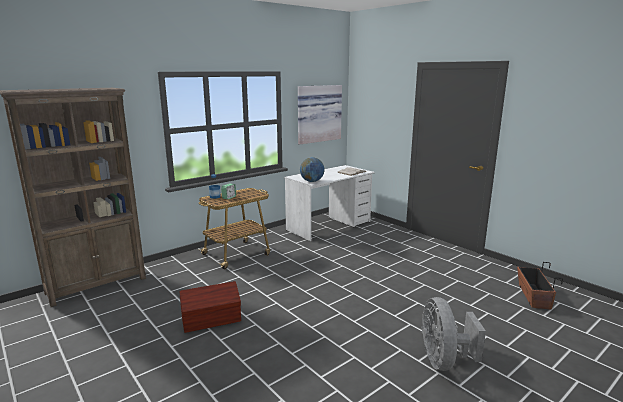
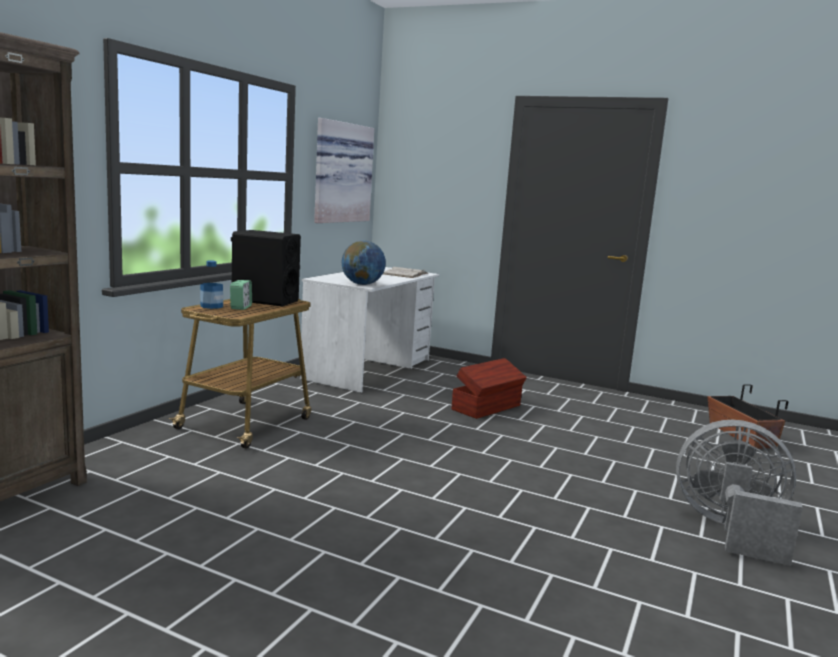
camera: 25 degrees left, 5 degrees down
brown storage box [180,281,241,333] -> brown storage box moved to [451,358,527,419]
grey fan [422,297,486,371] -> grey fan turned 135 degrees clockwise [676,420,803,566]
none -> black speaker [231,230,301,306]

